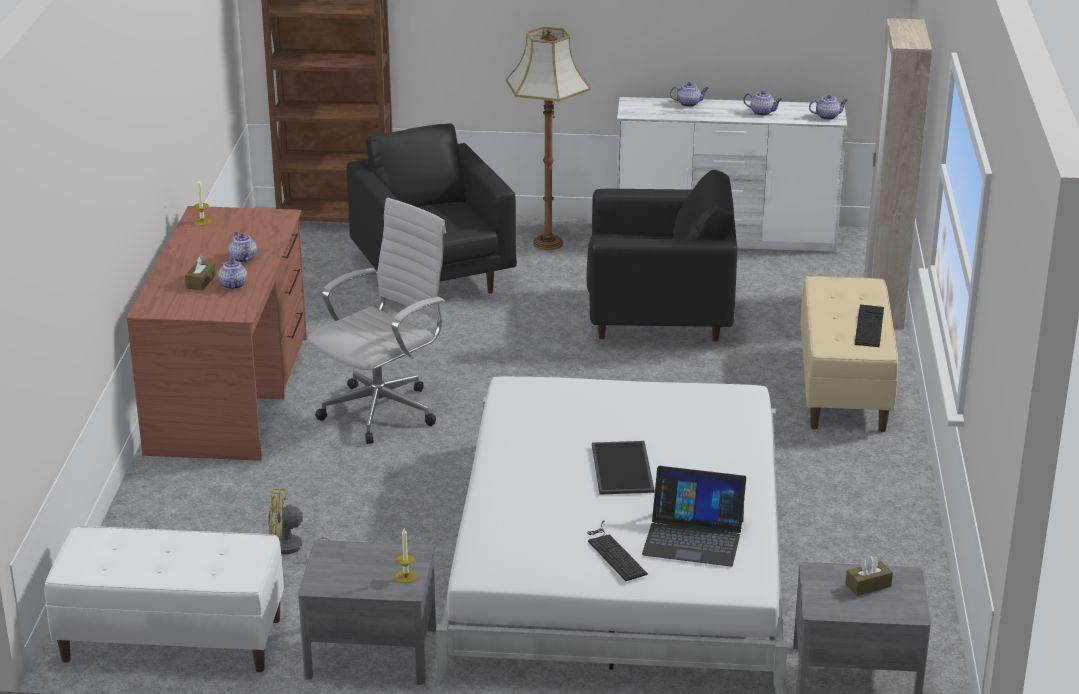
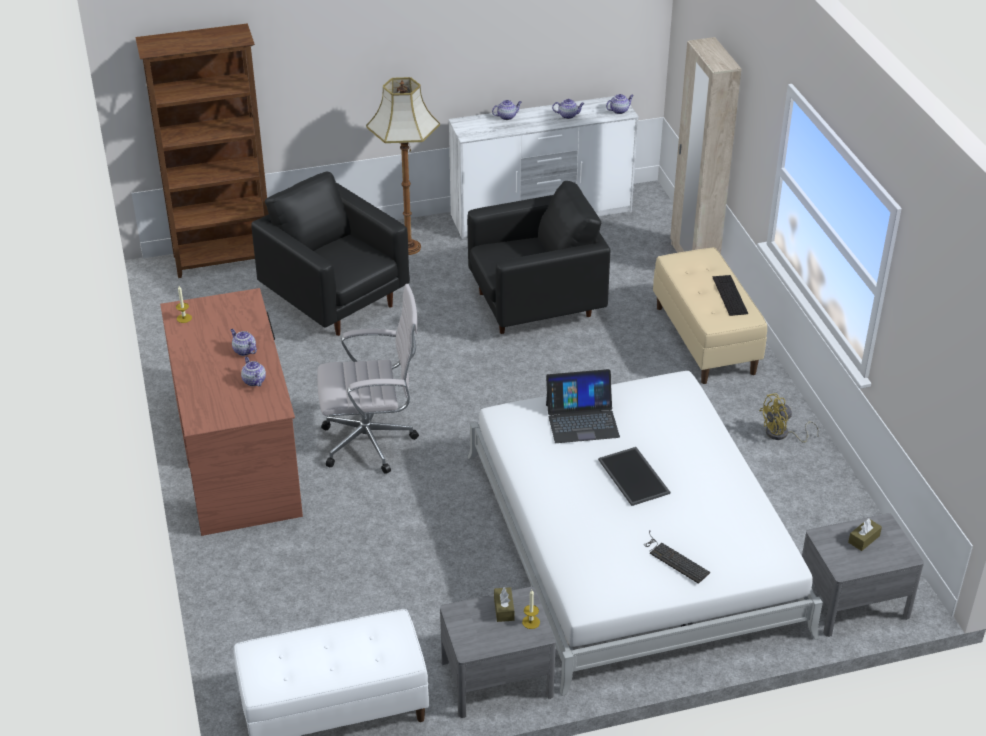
camera: 20 degrees left, 10 degrees up
brown tissue box [185,256,216,290] -> brown tissue box moved to [494,587,514,622]
yellow fan [268,489,332,563] -> yellow fan moved to [759,393,819,443]
white office chair [308,198,446,444] -> white office chair turned 60 degrees clockwise [317,284,419,474]
laptop [642,466,746,567] -> laptop moved to [546,369,620,443]

